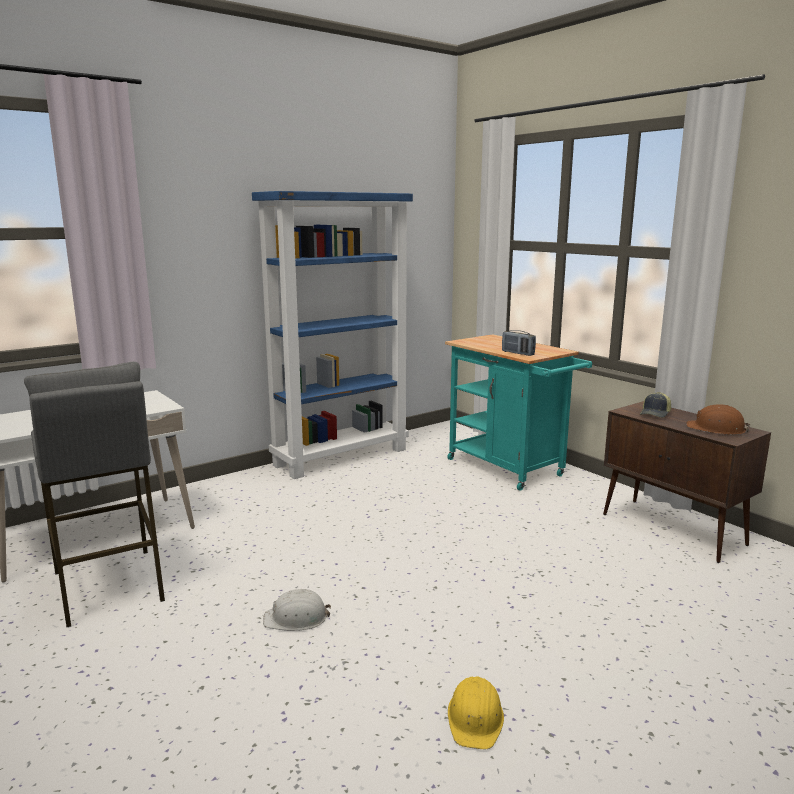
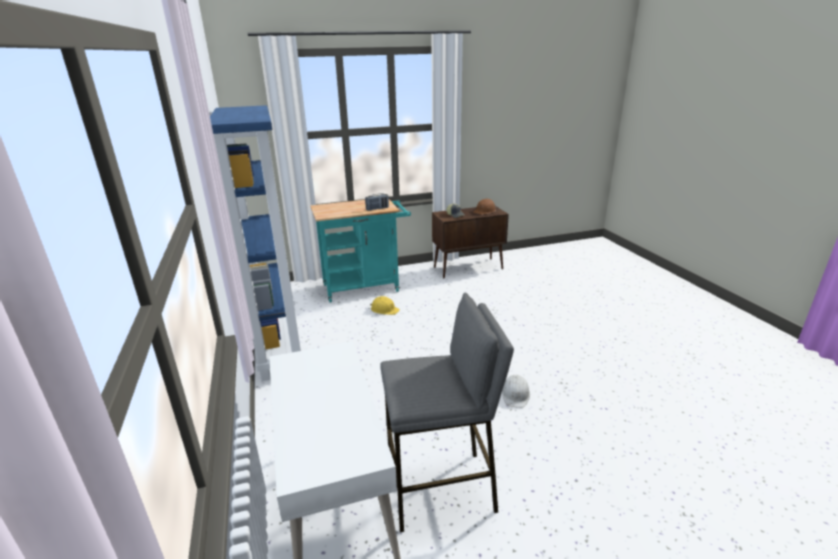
camera: 70 degrees left, 10 degrees up
yellow hard hat [448,677,504,749] -> yellow hard hat moved to [370,296,400,315]

